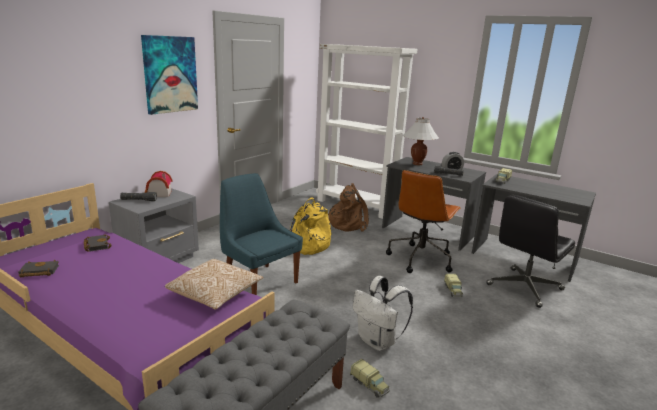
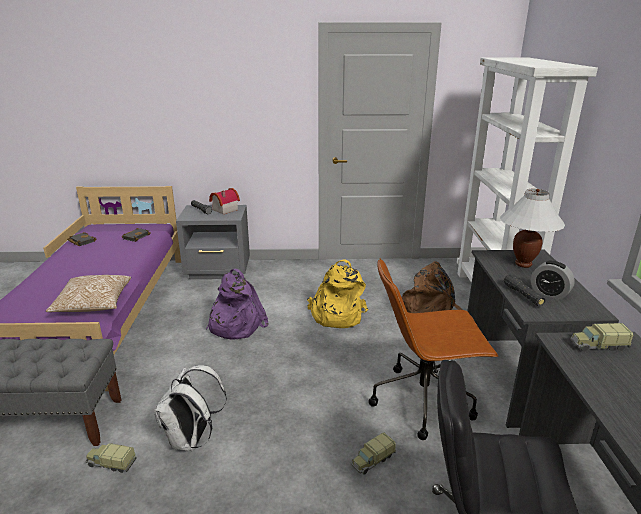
camera: 55 degrees right, 5 degrees up
picture [141,35,198,115] -> none
blue chair [220,173,303,295] -> purple backpack [206,269,269,340]
toy truck [350,359,390,398] -> toy truck turned 90 degrees clockwise [85,443,137,473]

